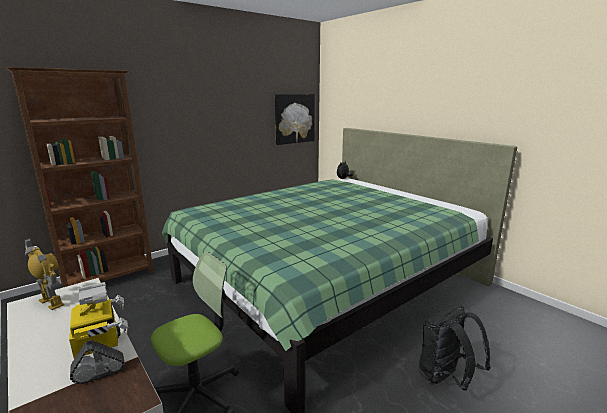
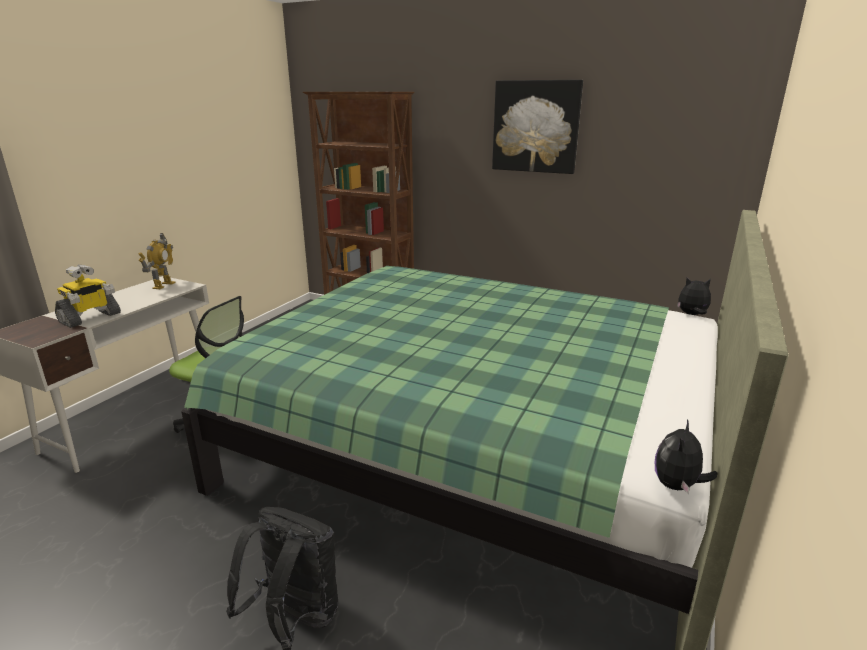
camera: 65 degrees right, 5 degrees up
picture [275,94,315,145] -> picture moved to [492,80,583,174]
none -> plush toy [655,419,718,494]

